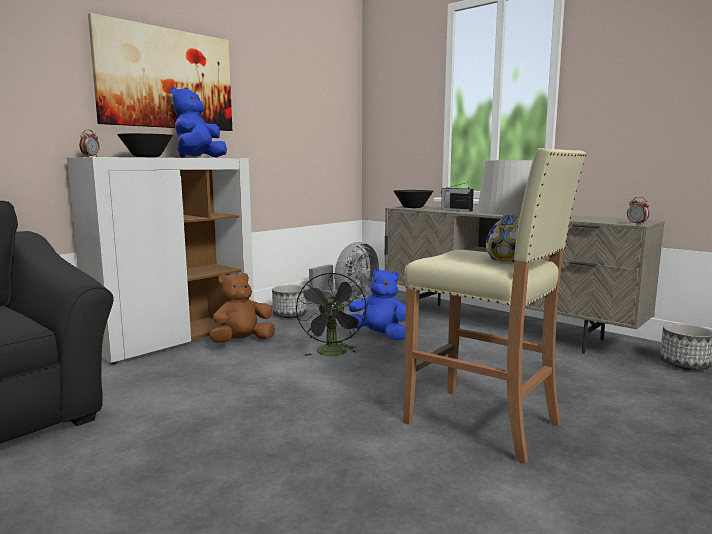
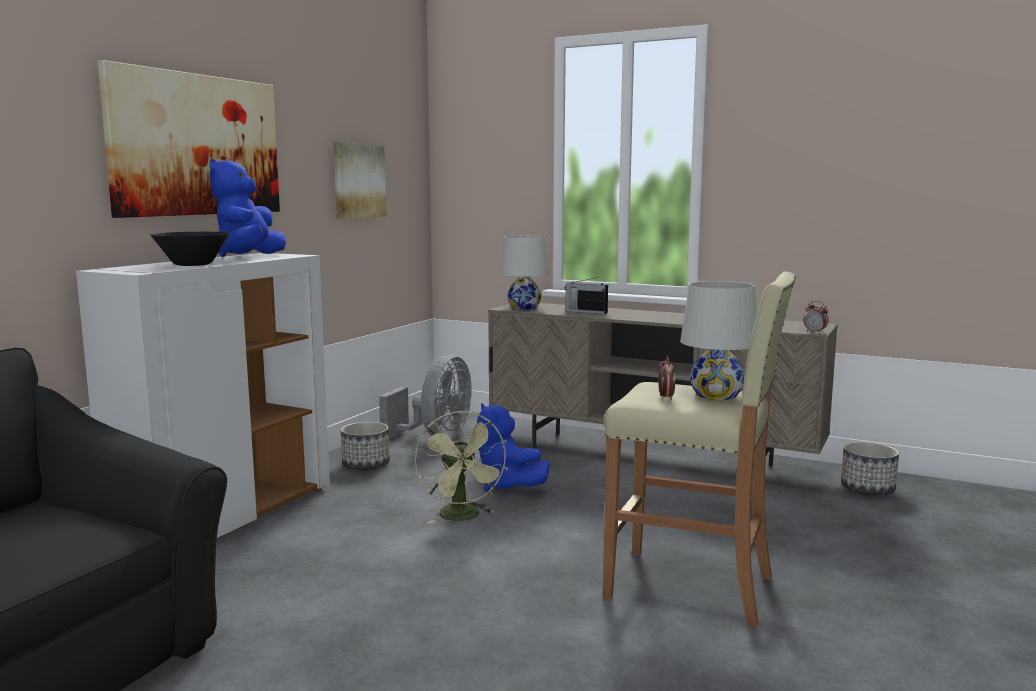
camera: 15 degrees left, 0 degrees up
alarm clock [79,129,100,157] -> alarm clock moved to [659,356,675,400]
brown plush toy [210,273,275,343] -> none
black fan [296,273,367,356] -> green fan [415,411,508,524]
blue plush toy [348,268,406,340] -> blue plush toy turned 135 degrees counterclockwise [477,403,550,492]
black bowl [394,190,433,208] -> white table lamp [500,236,548,310]
none -> picture [334,142,386,219]

